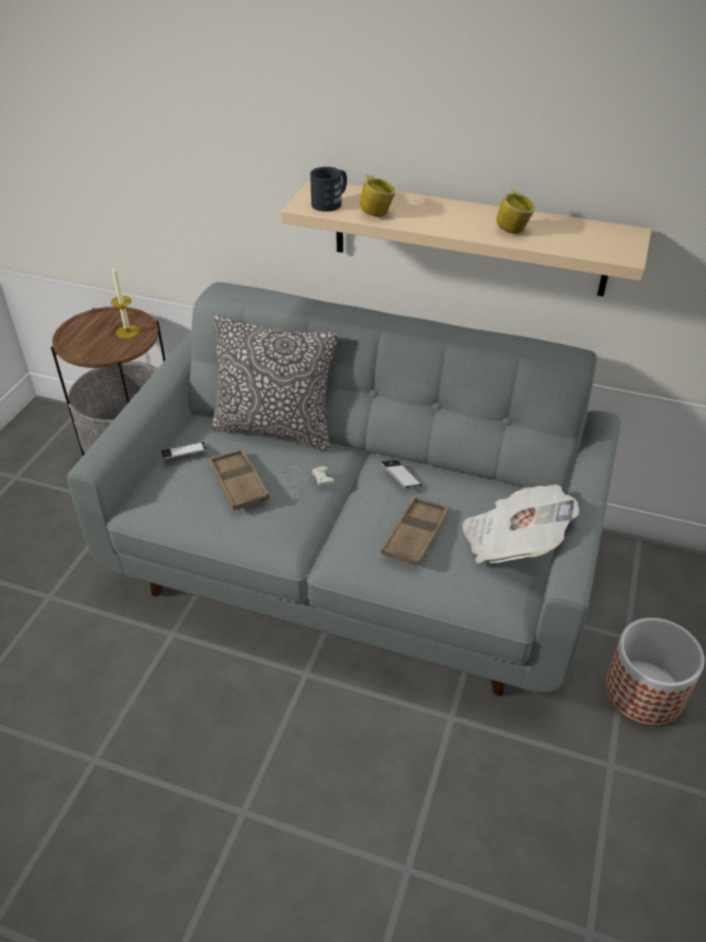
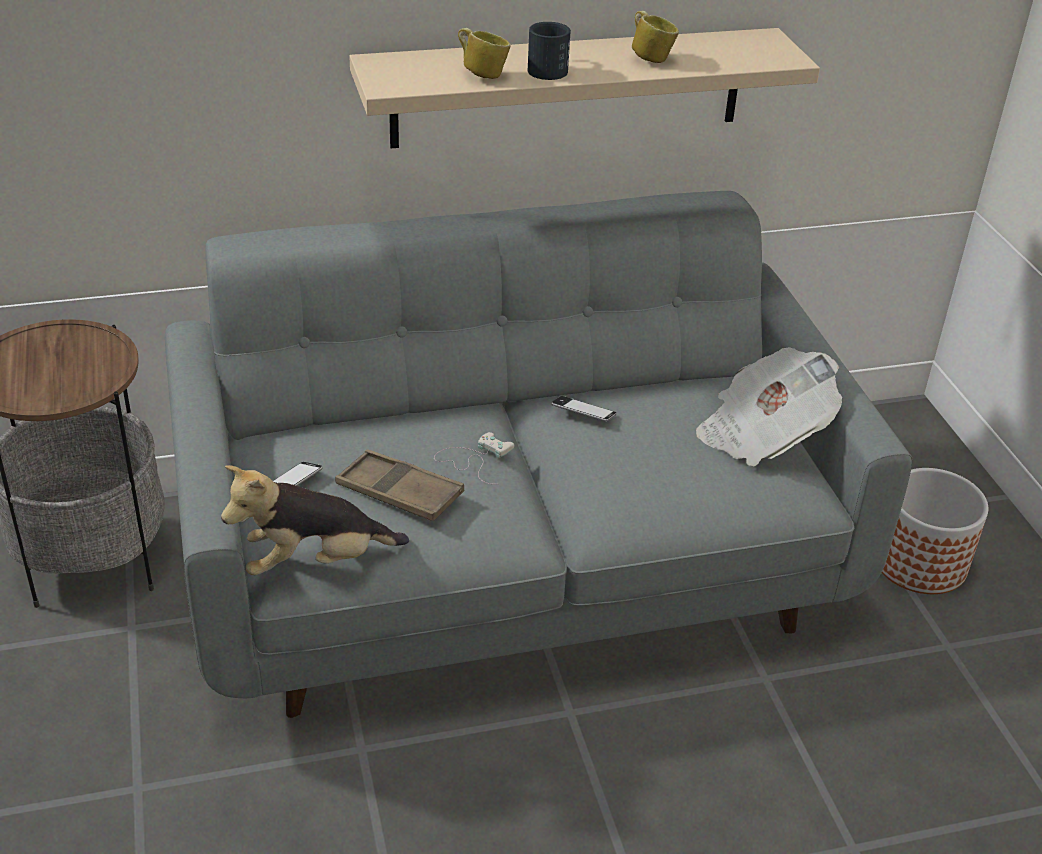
camera: 35 degrees left, 5 degrees down
candle [111,265,139,338] -> none
pillow [211,315,337,451] -> none
black mug [310,167,347,212] -> black mug moved to [528,22,571,80]
brown tray [381,497,450,566] -> none
none -> plush toy [221,465,409,575]

